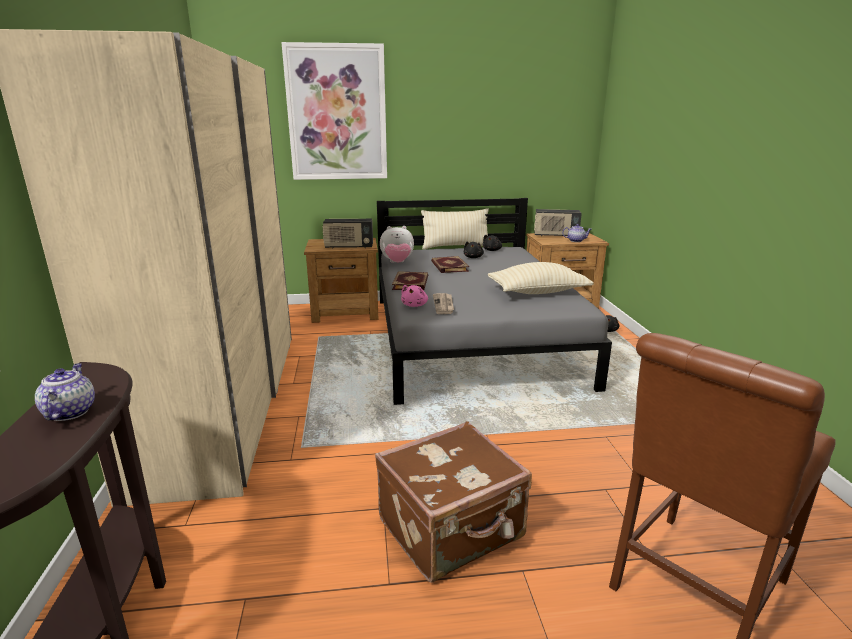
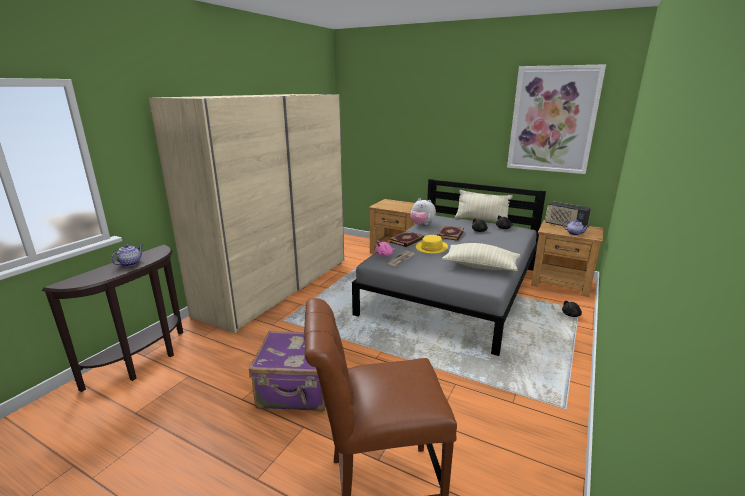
camera: 35 degrees right, 0 degrees up
picture [281,42,387,180] -> picture moved to [507,64,606,174]
radio [323,219,373,249] -> none
brown suitcase [375,421,532,583] -> purple suitcase [249,331,326,412]
none -> yellow hat [416,235,448,254]

